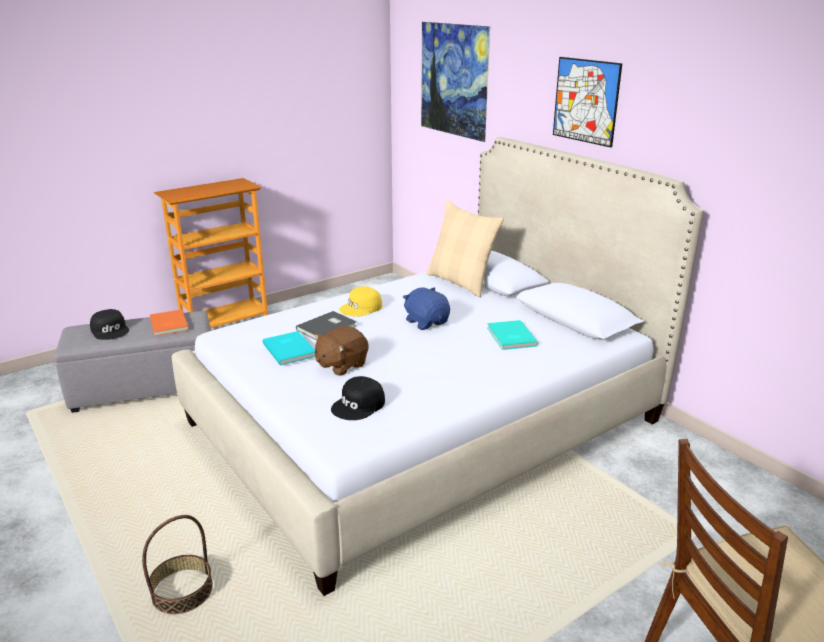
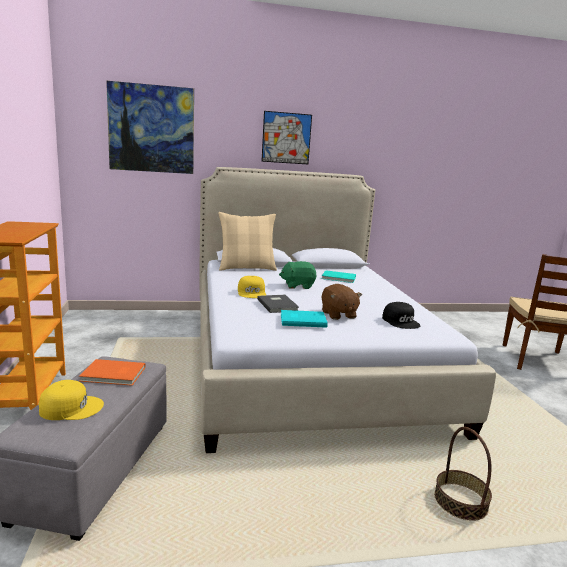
camera: 65 degrees left, 10 degrees down
black cap [90,309,129,340] -> yellow cap [39,380,104,420]
blue plush toy [403,287,450,330] -> green plush toy [279,261,317,289]

